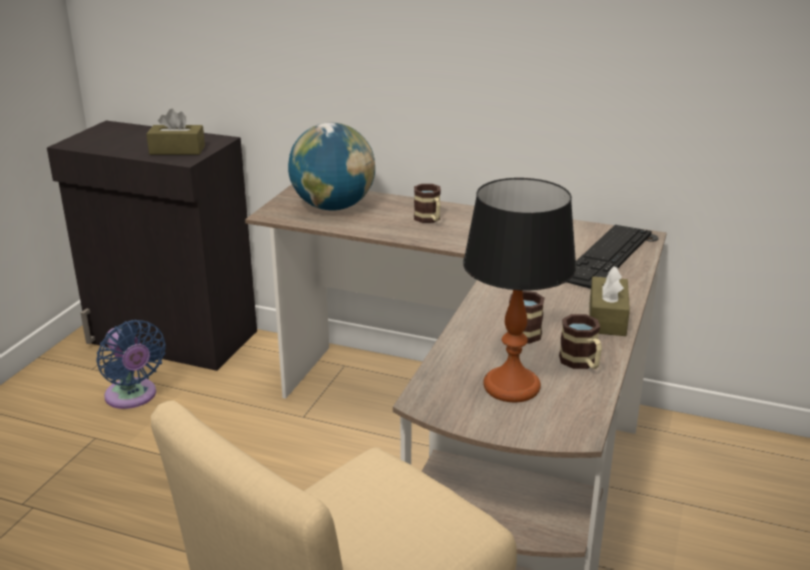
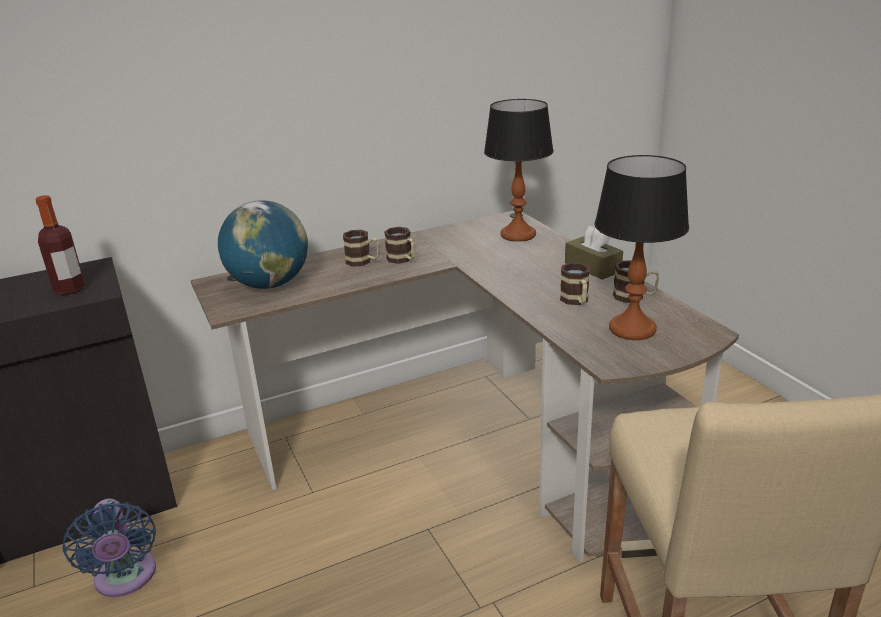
camera: 45 degrees left, 0 degrees up
blue fan [96,320,166,409] -> blue fan turned 60 degrees clockwise [62,499,156,597]
brown tissue box [146,109,205,155] -> bottle [36,195,85,295]
keyboard [567,225,652,289] -> table lamp [484,99,554,242]
none -> mug [384,227,415,264]

